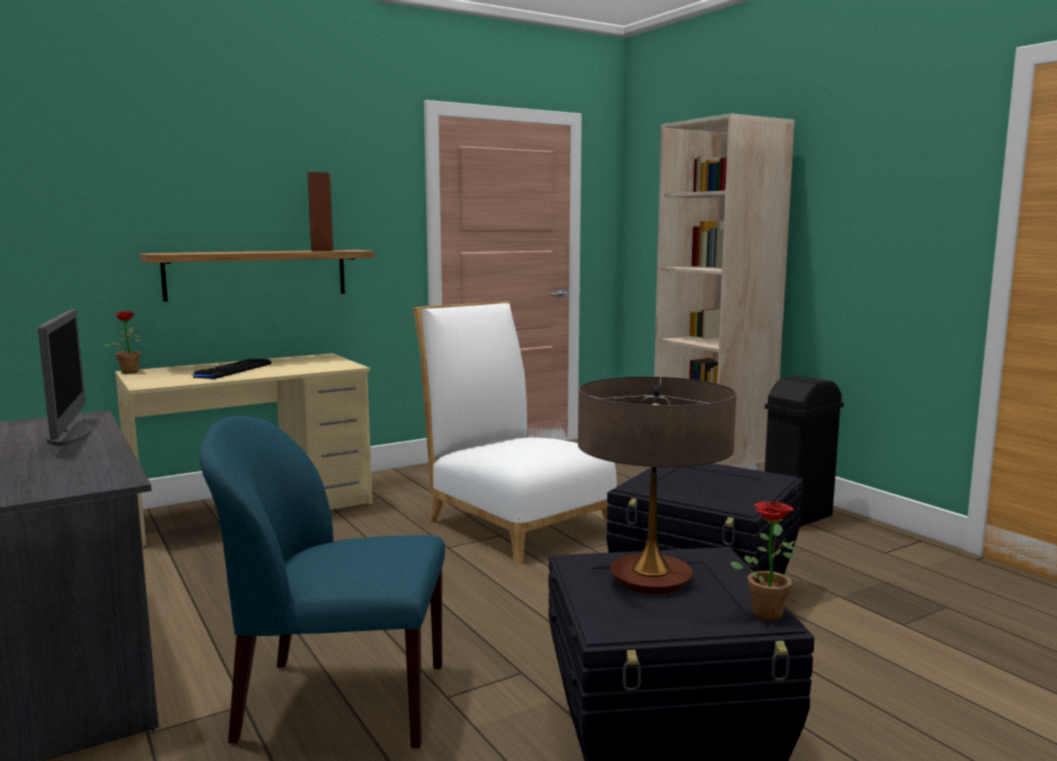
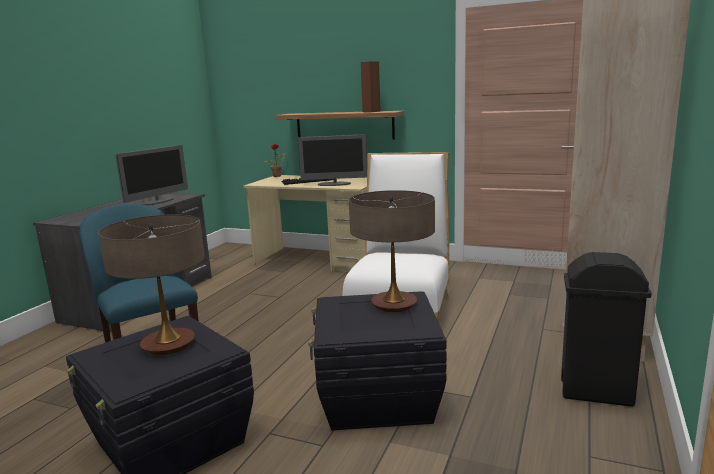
camera: 55 degrees right, 5 degrees up
potted plant [730,501,795,621] -> none
none -> monitor [298,134,367,186]
none -> table lamp [349,190,435,312]

